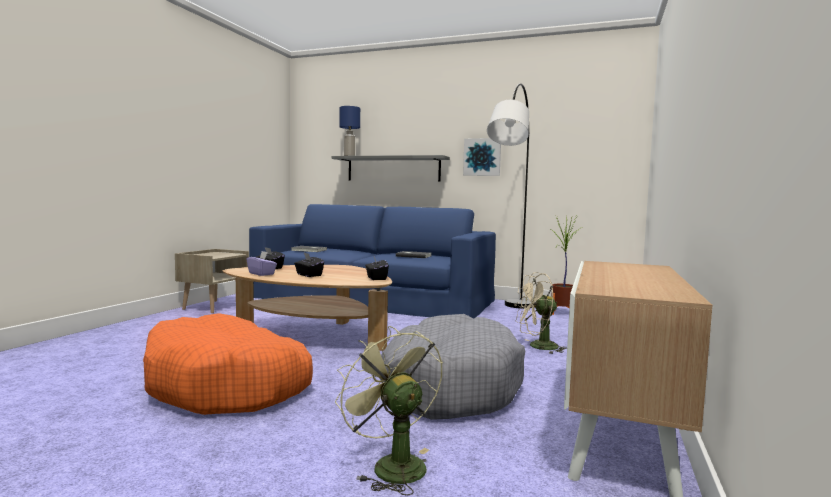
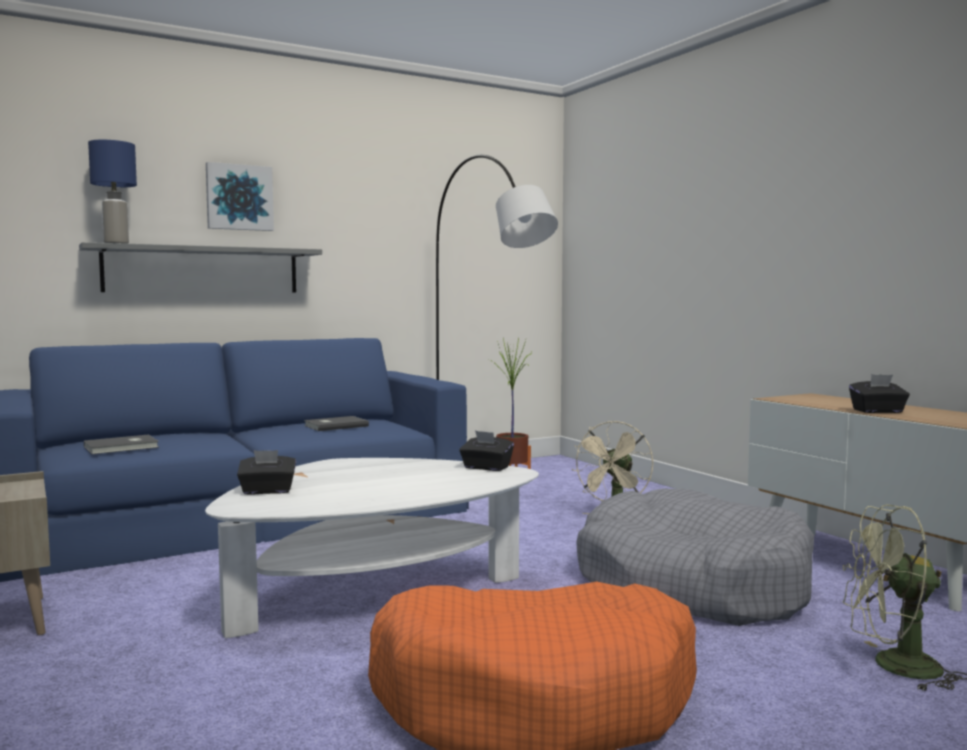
camera: 50 degrees left, 0 degrees up
brown coffee table [222,265,392,351] -> white coffee table [205,458,539,638]
purple tissue box [247,251,277,276] -> none
black tissue box [294,253,324,277] -> black tissue box moved to [849,374,910,413]
picture [463,138,501,176] -> picture moved to [206,162,274,231]

